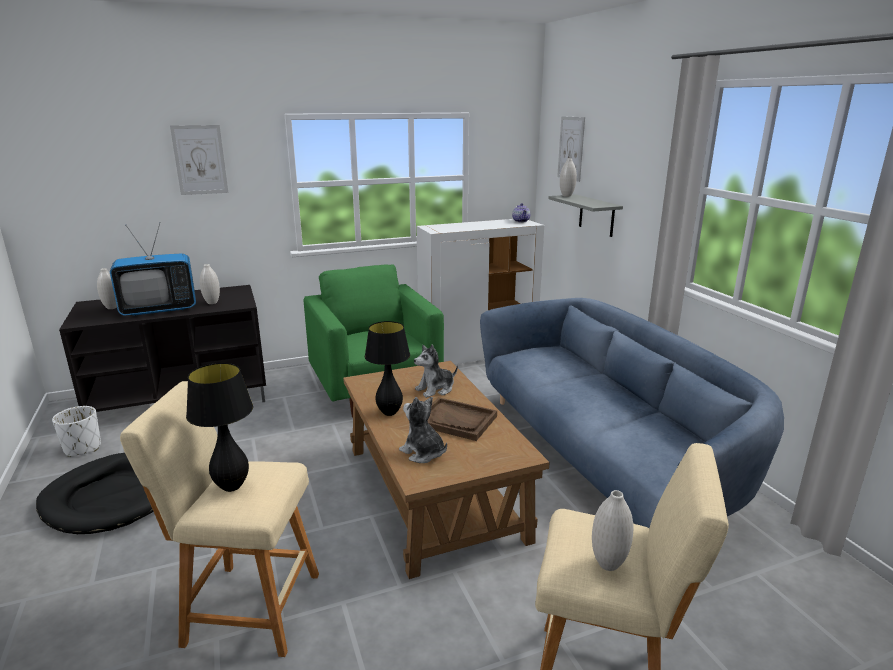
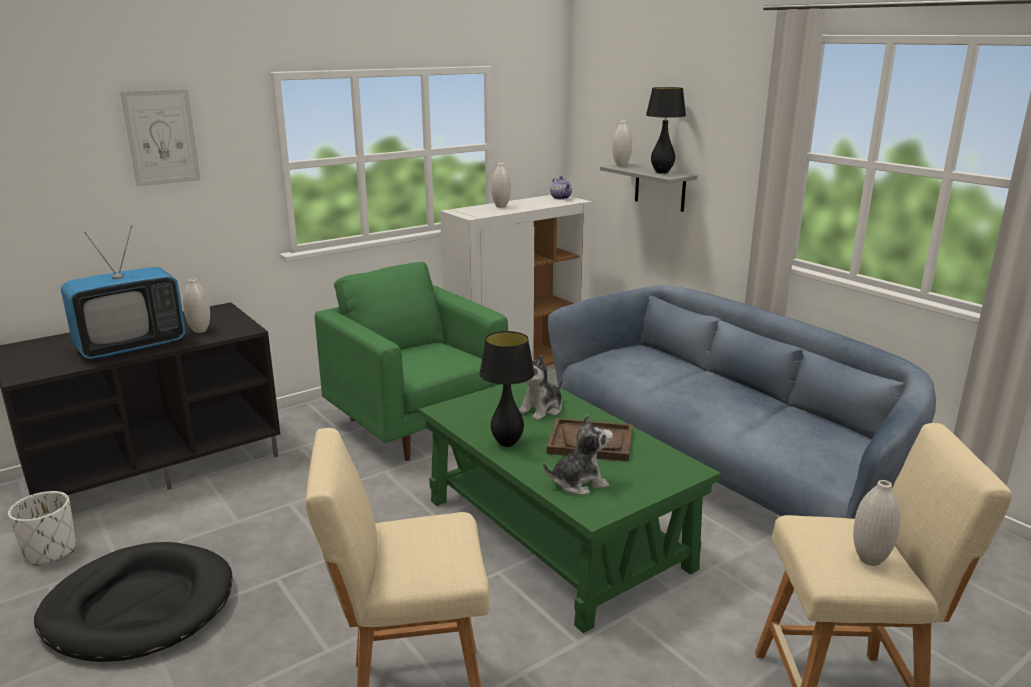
camera: 15 degrees left, 0 degrees up
white vase [97,268,117,309] -> white vase moved to [491,163,511,208]
black table lamp [186,363,253,492] -> black table lamp moved to [646,87,686,174]
brown coffee table [343,361,550,579] -> green coffee table [419,382,721,633]
plush toy [399,397,447,463] -> plush toy turned 135 degrees clockwise [543,414,613,495]
picture [557,116,585,182] -> none

